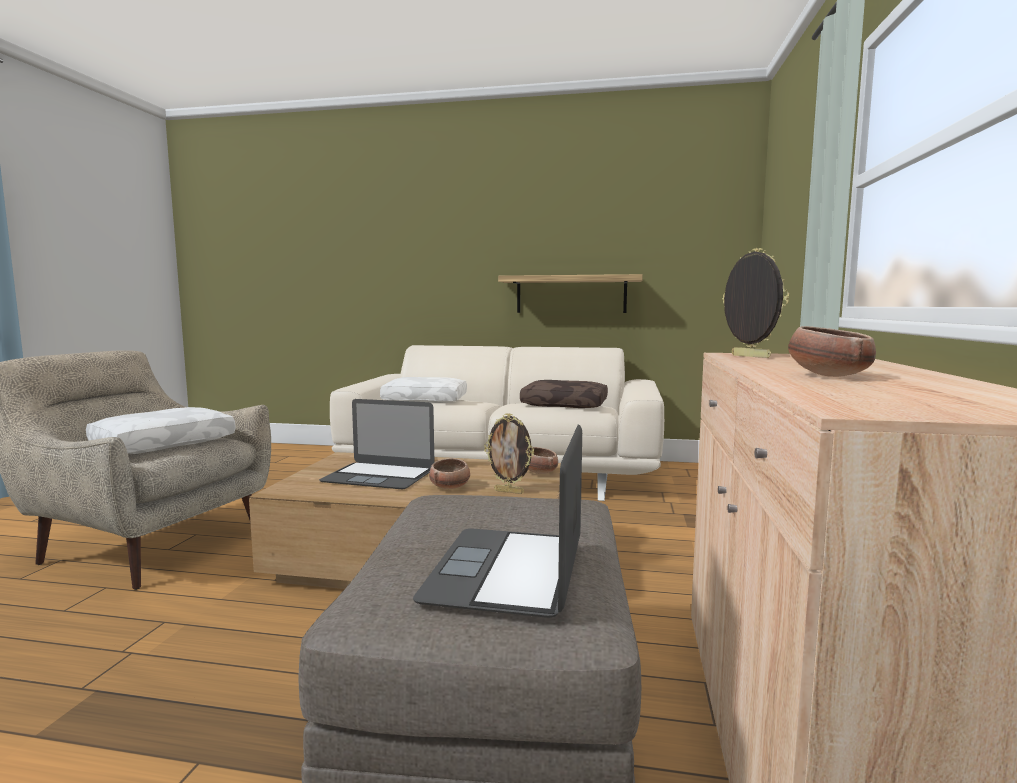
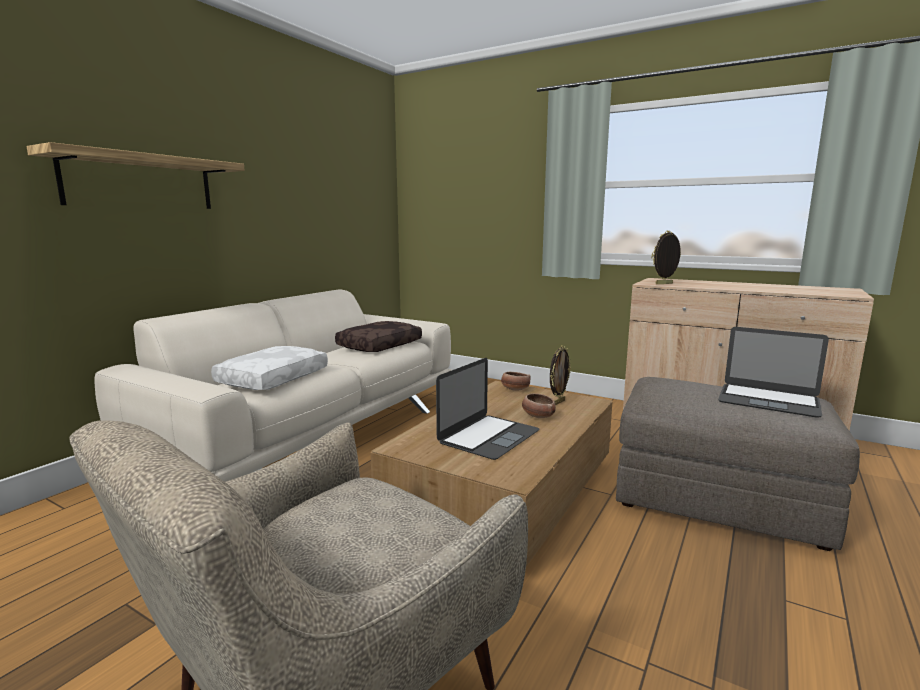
camera: 70 degrees left, 5 degrees up
white pillow [86,407,236,454] -> none
shelf [498,274,643,313] -> shelf moved to [26,142,245,209]
bowl [788,326,876,377] -> none

